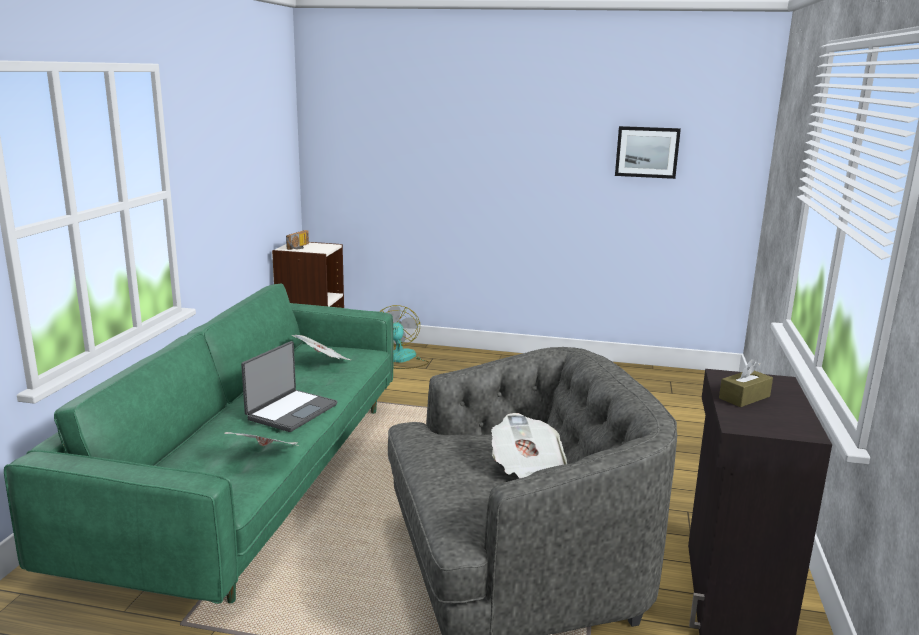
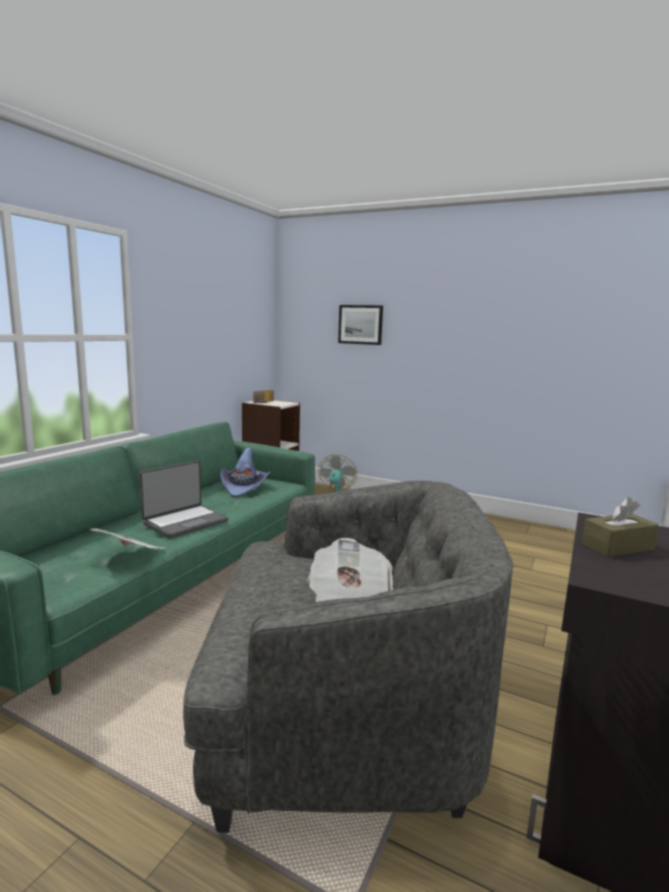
camera: 15 degrees right, 5 degrees down
newspaper [292,335,350,360] -> purple hat [220,448,271,498]
picture [615,126,681,179] -> picture moved to [338,305,383,345]

